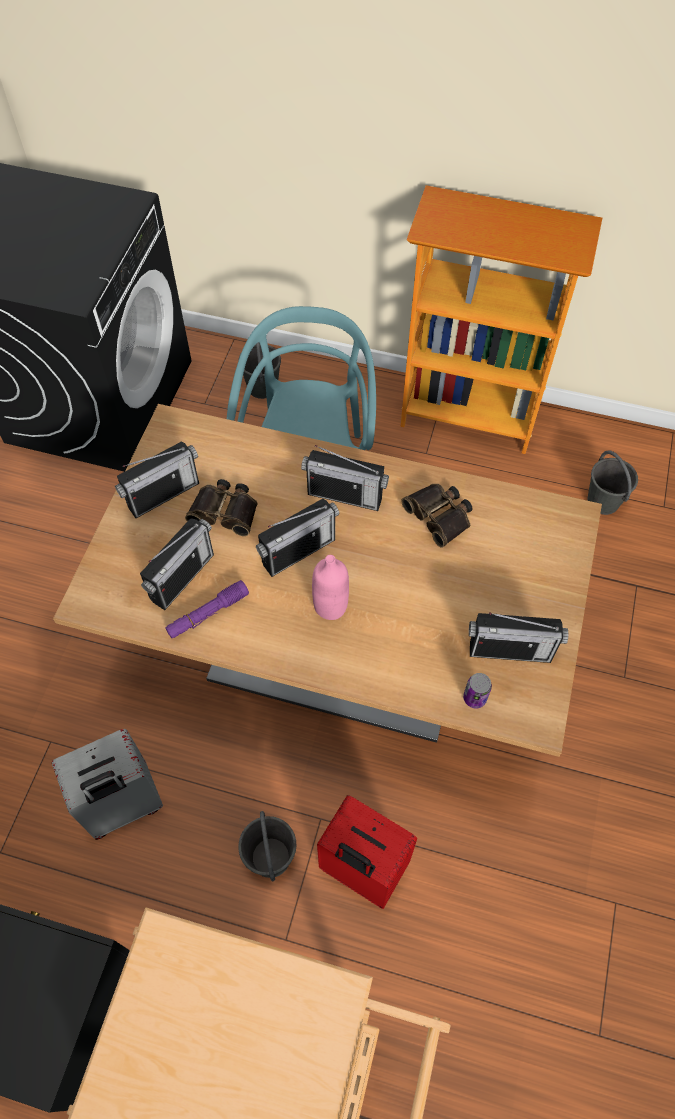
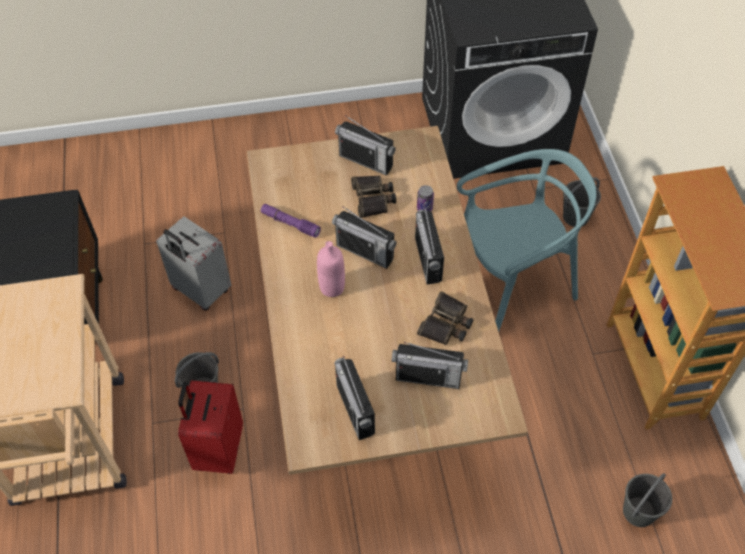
camera: 65 degrees right, 5 degrees down
radio [140,518,214,610] -> radio moved to [392,342,468,389]
can [463,673,492,708] -> can moved to [417,185,434,212]

